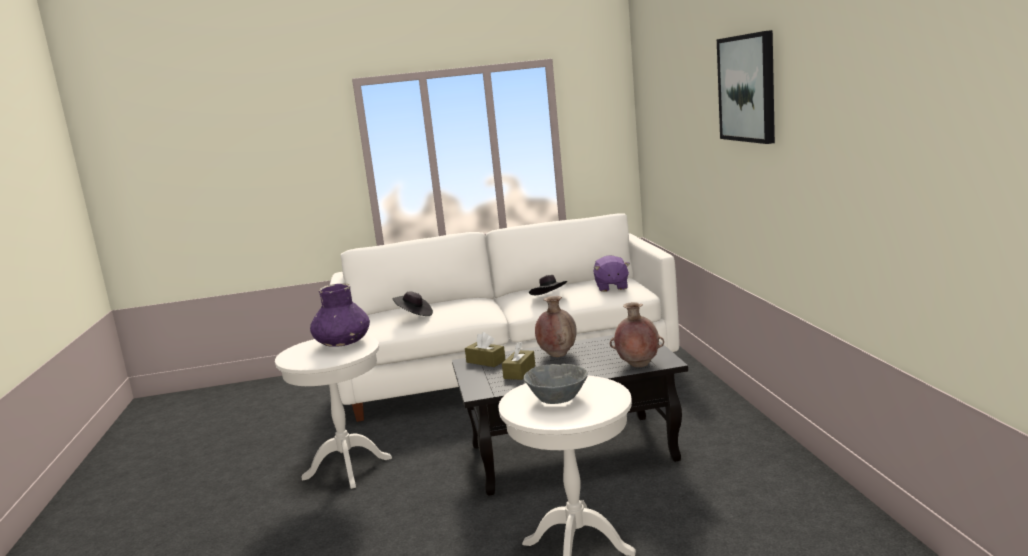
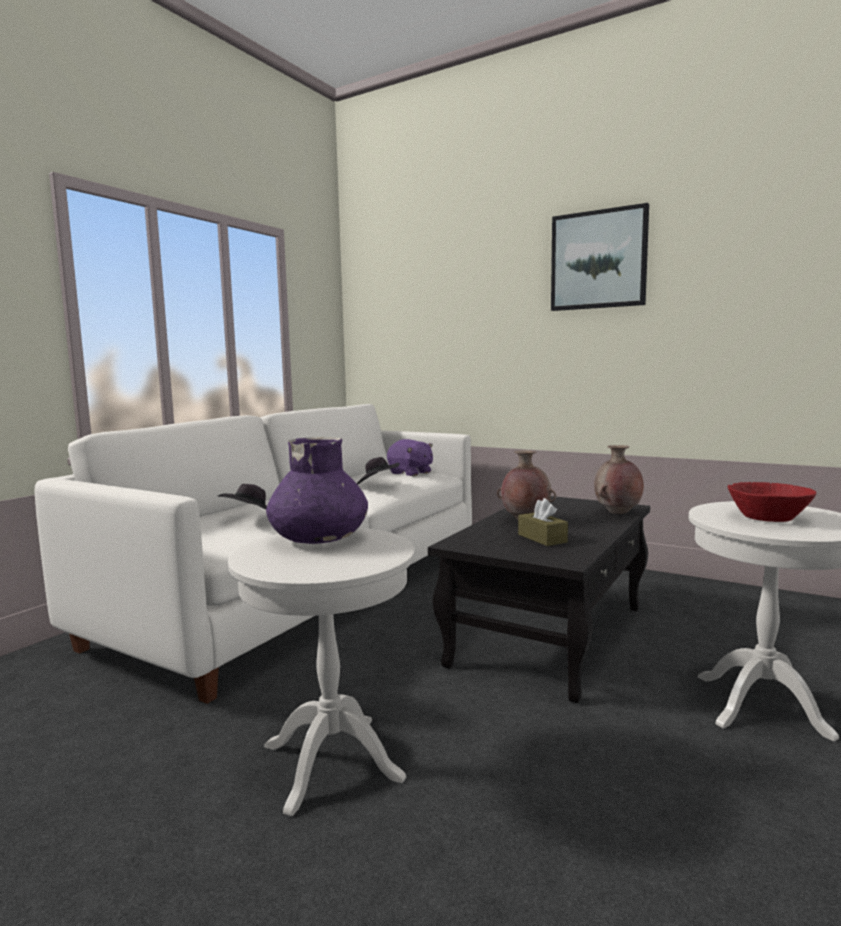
camera: 50 degrees left, 5 degrees down
brown tissue box [465,332,505,367] -> none
grey bowl [524,364,588,404] -> red bowl [727,482,816,522]

